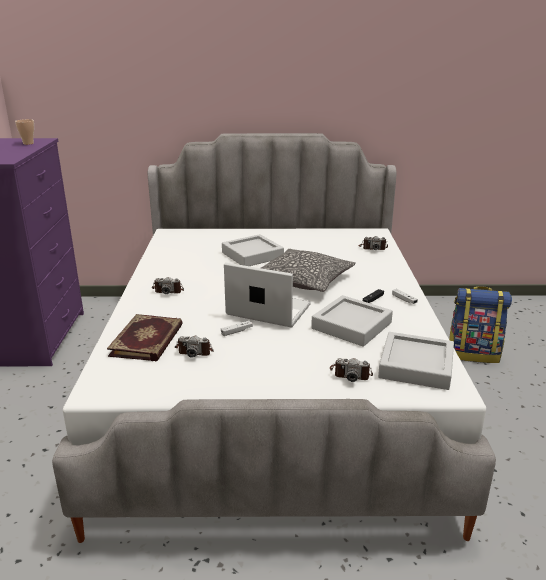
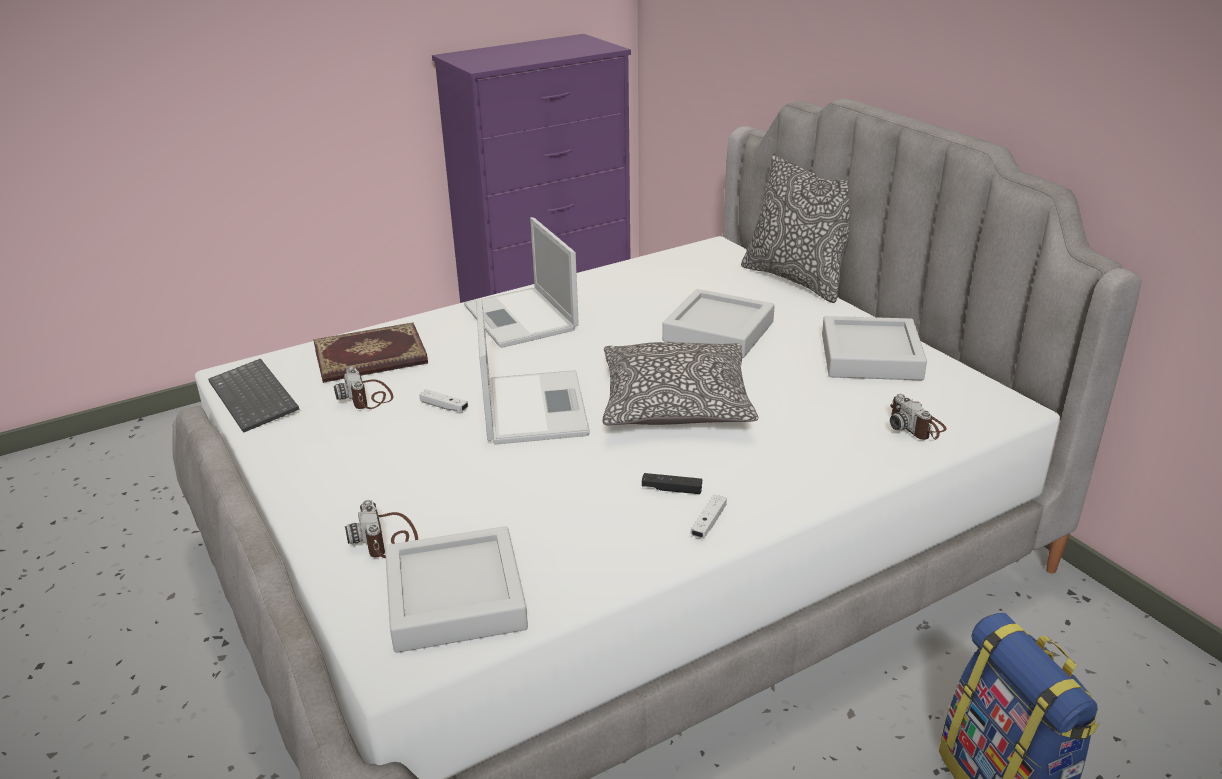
camera: 60 degrees right, 5 degrees up
cup [15,119,34,145] -> none
camera [152,277,184,294] -> laptop [464,217,579,348]
grey tray [311,295,393,347] -> grey tray moved to [822,316,927,380]
none -> keyboard [208,358,300,433]
none -> pillow [741,155,850,303]

